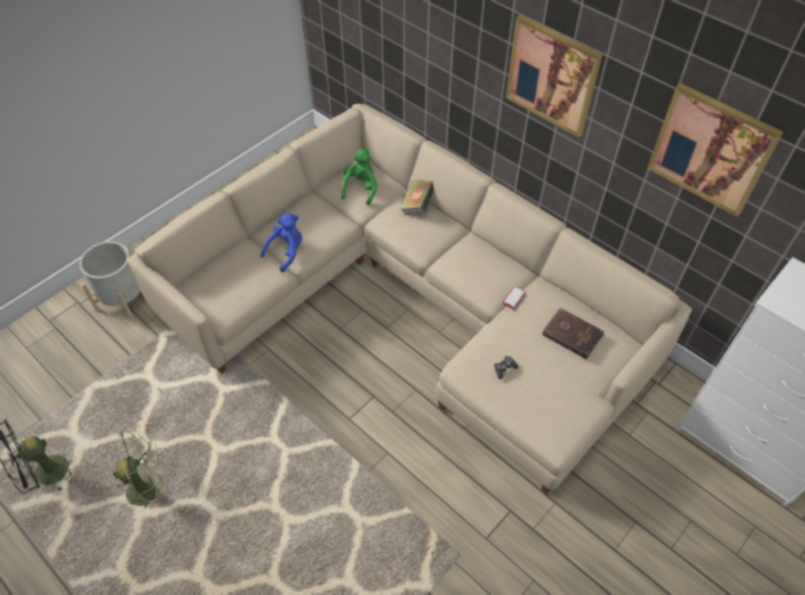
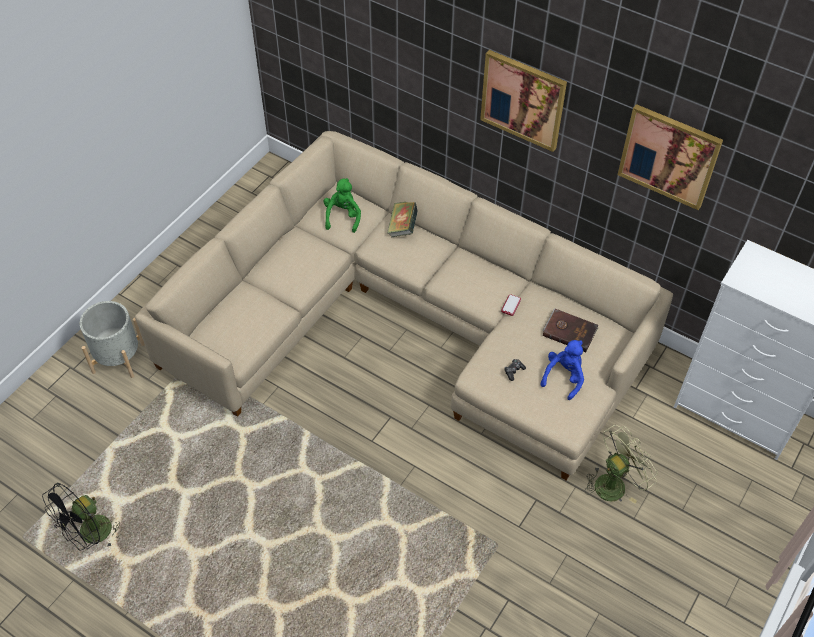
camera: 10 degrees left, 0 degrees up
green fan [112,425,170,508] -> green fan moved to [585,425,657,503]
blue plush toy [260,214,302,272] -> blue plush toy moved to [540,340,584,400]

